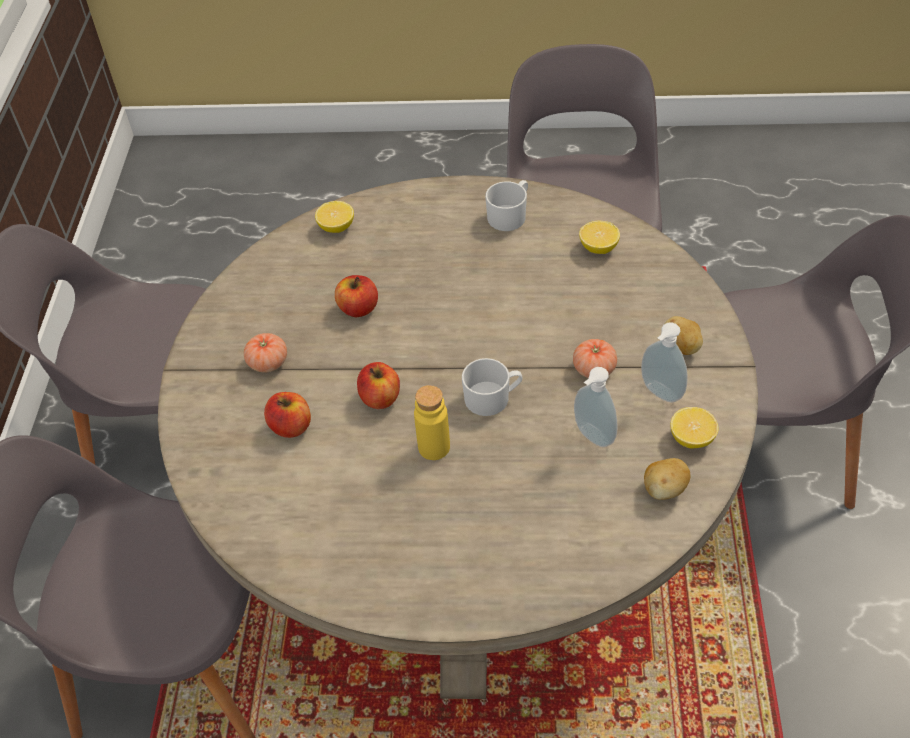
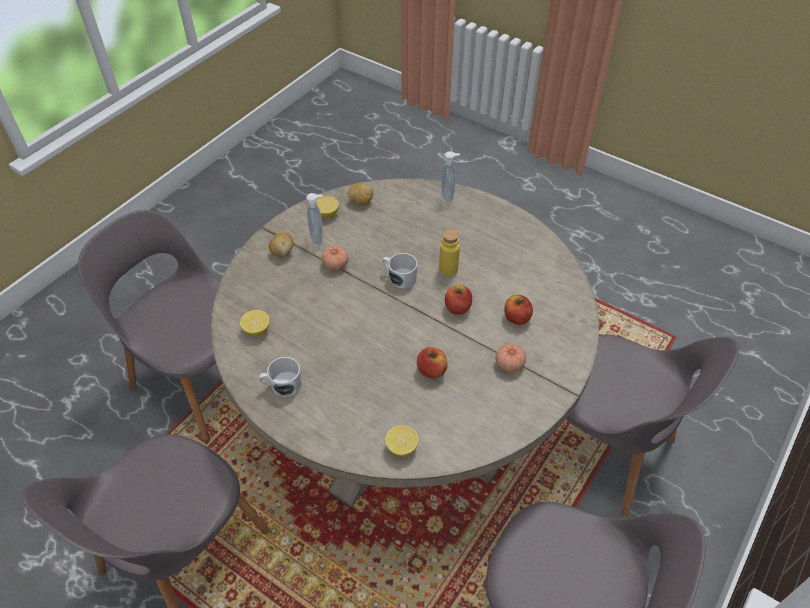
camera: 150 degrees left, 0 degrees up
soap dispenser [574,367,617,447] -> soap dispenser moved to [441,151,460,202]

